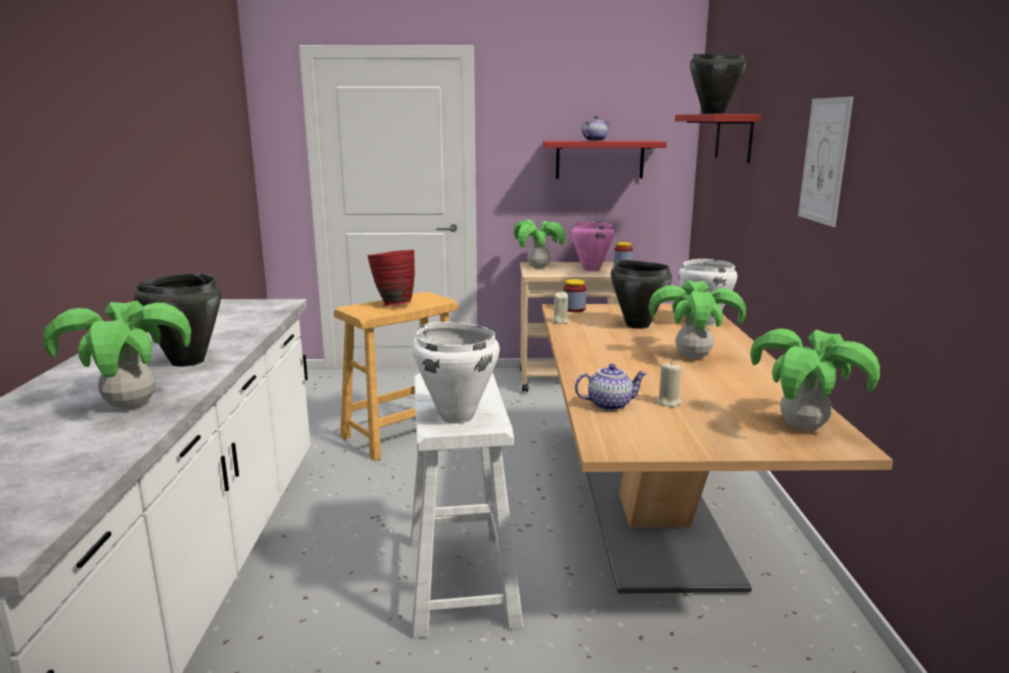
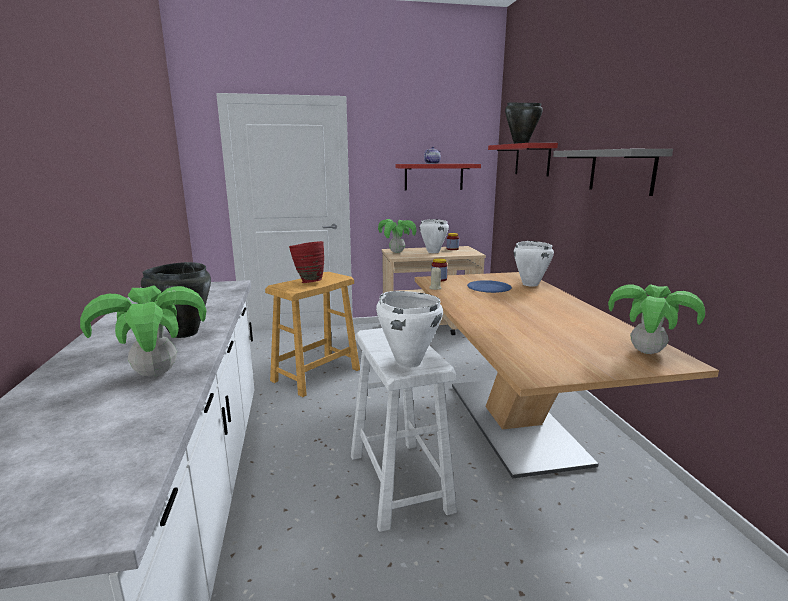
camera: 10 degrees left, 0 degrees up
pink cooking pot [572,221,614,271] -> white cooking pot [420,219,449,253]
teapot [575,364,647,411] -> none
black cooking pot [611,260,672,329] -> blue plate [467,280,512,293]
potted plant [649,280,746,359] -> none
beige candle [656,362,682,408] -> none
picture [798,96,854,227] -> grey shelf [553,149,673,196]

